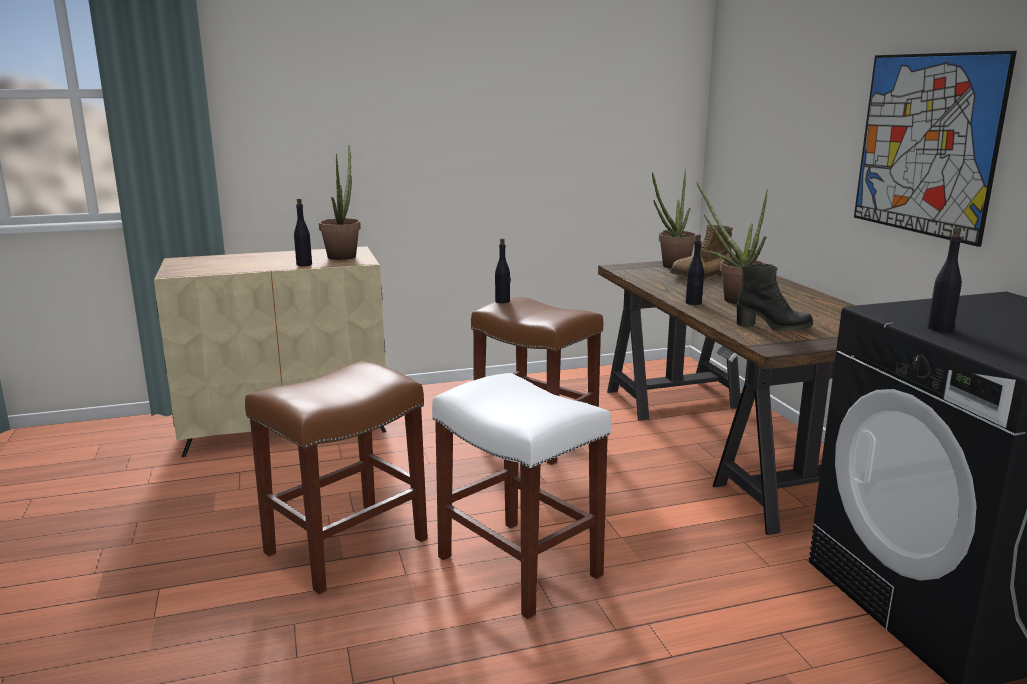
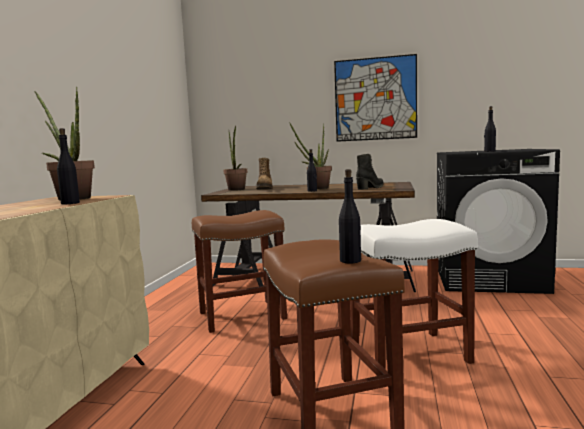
camera: 60 degrees left, 10 degrees down
black bottle [495,238,511,303] -> black bottle moved to [339,169,361,264]

